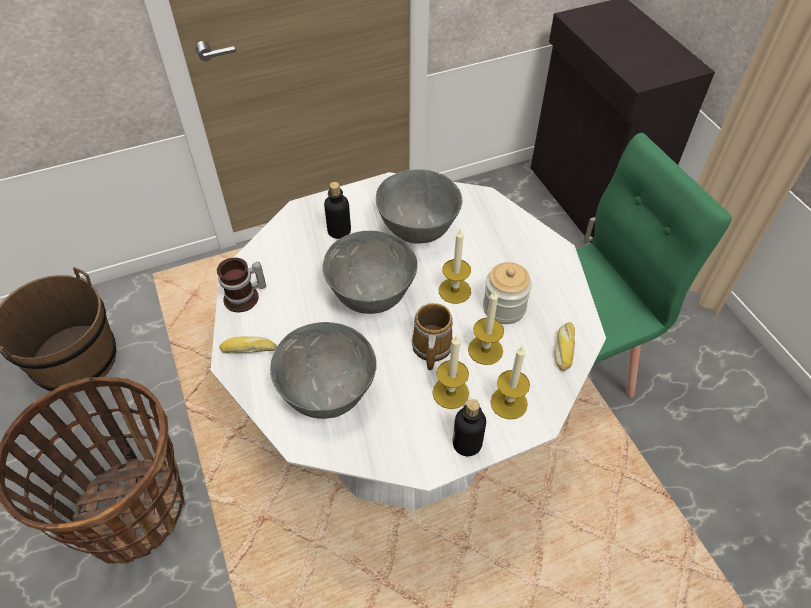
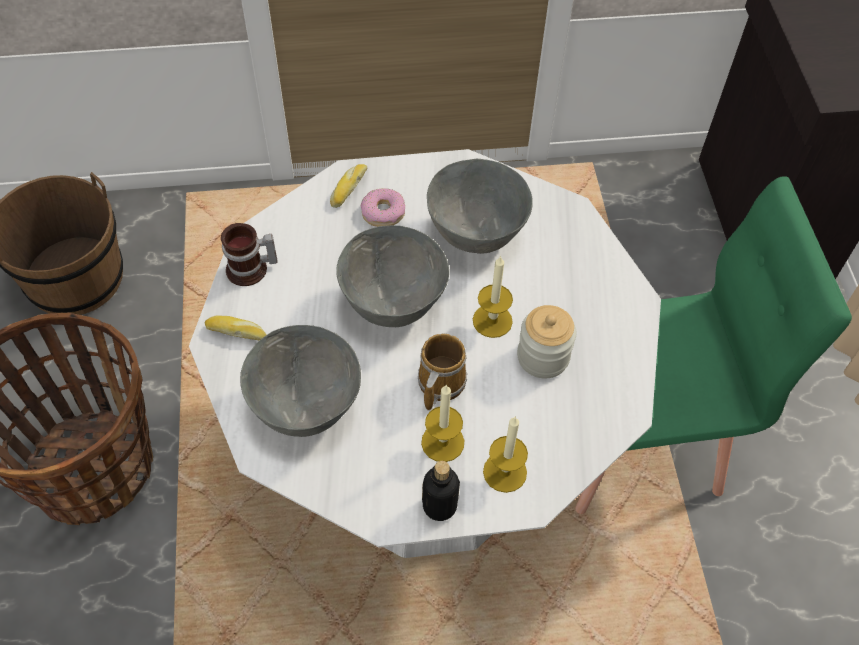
camera: 15 degrees right, 5 degrees up
bottle [324,182,351,239] -> donut [361,188,405,227]
candle [468,291,504,365] -> none
bread [554,322,575,371] -> bread moved to [330,164,367,208]

